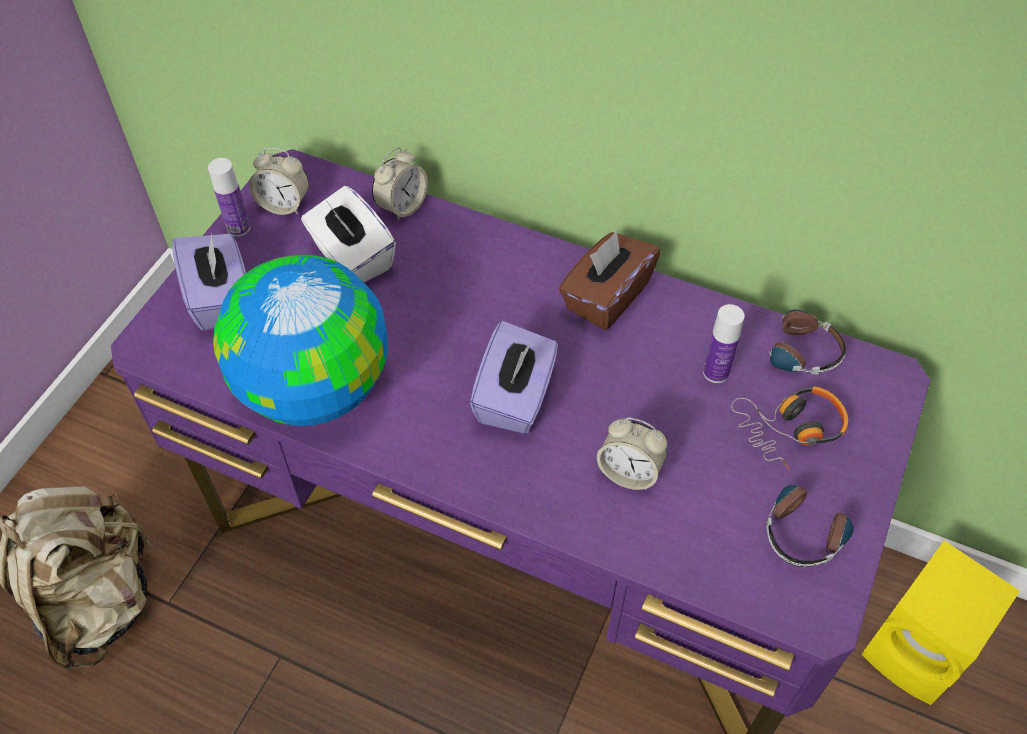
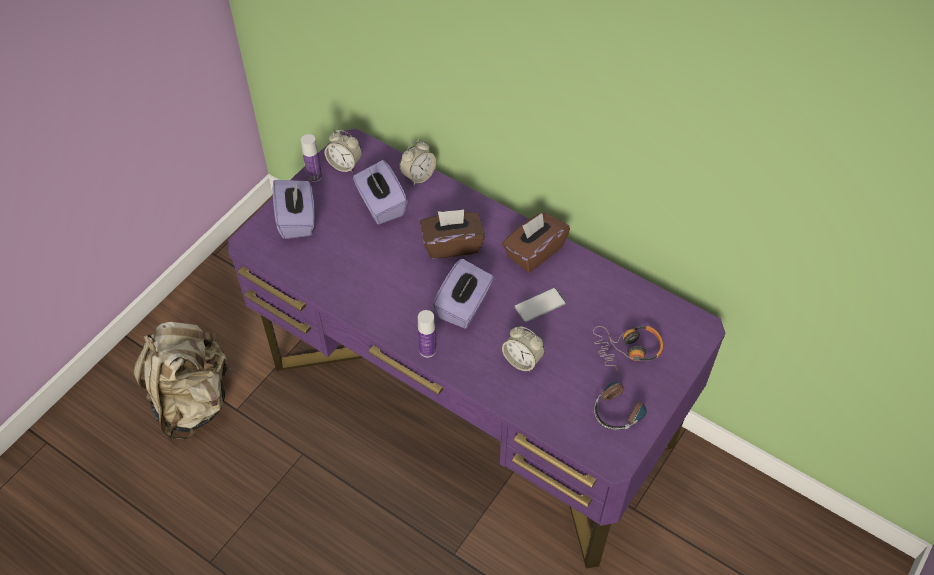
camera: 10 degrees right, 0 degrees up
globe [213,255,388,426] -> none
white tissue box [301,186,396,282] -> purple tissue box [353,160,408,224]
bottle [703,304,745,383] -> bottle moved to [418,310,436,357]
headphones [751,309,846,375] -> none
yellow speaker [862,540,1020,705] -> none
none -> brown tissue box [420,209,485,259]
none -> phone [514,288,566,322]

